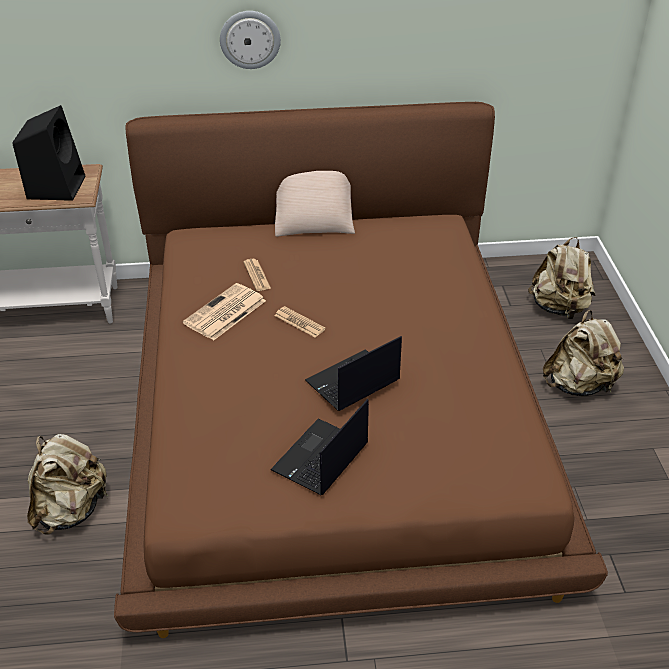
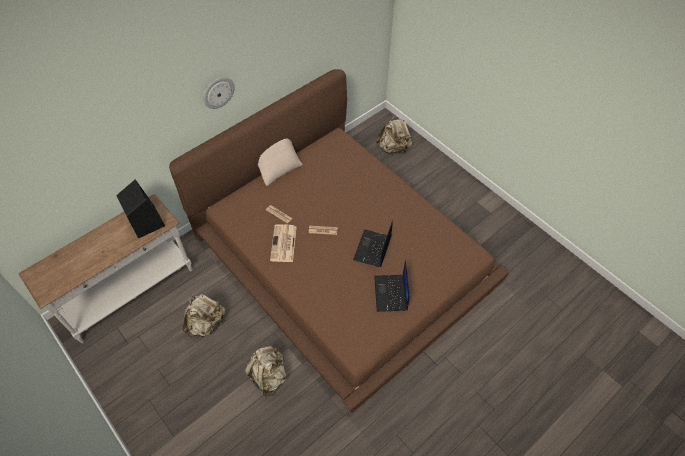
camera: 35 degrees left, 15 degrees up
beige backpack [543,310,624,396] -> beige backpack moved to [183,294,225,338]

